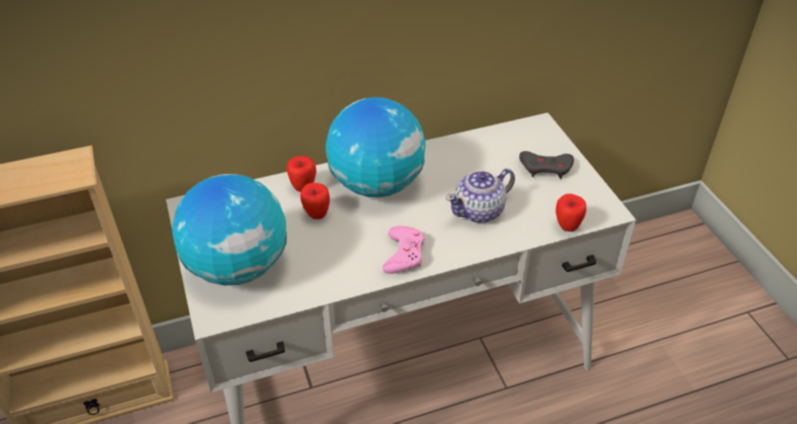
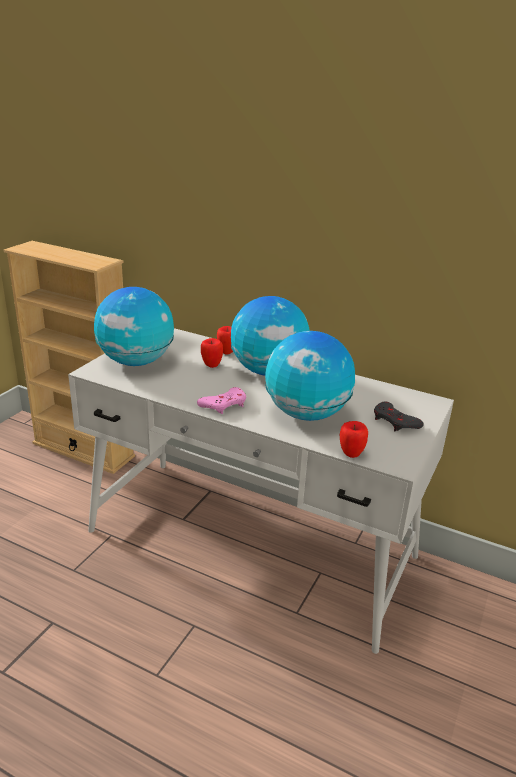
camera: 45 degrees right, 15 degrees down
teapot [446,168,515,223] -> globe [265,331,355,421]

